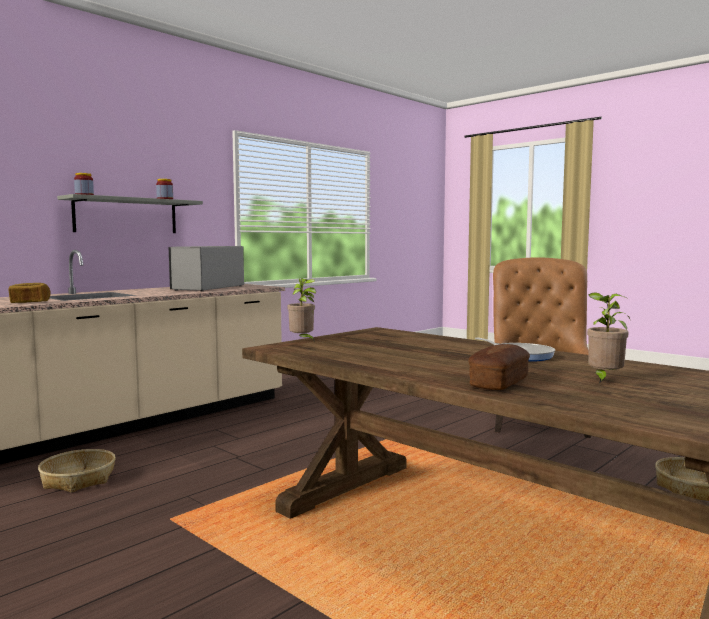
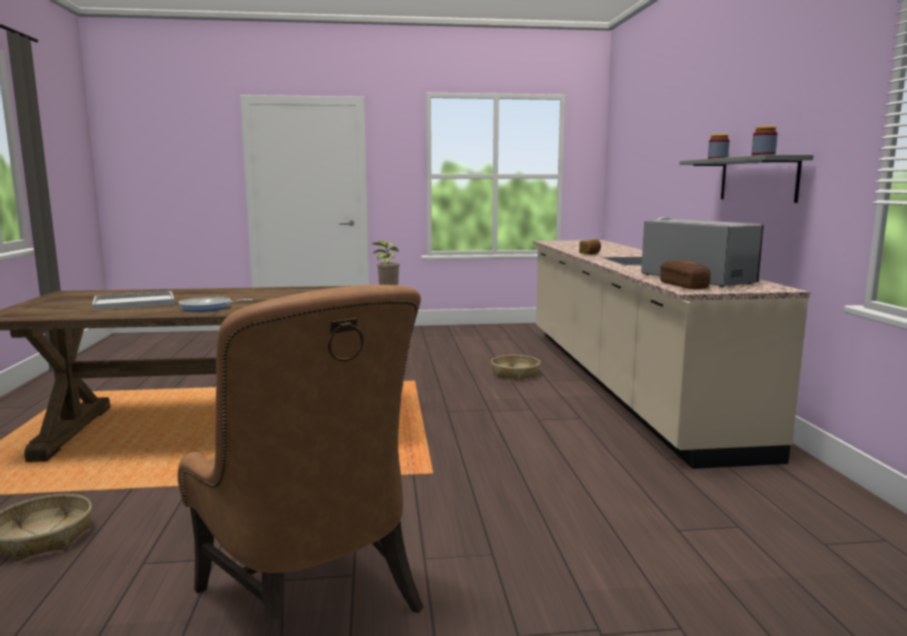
camera: 130 degrees right, 5 degrees up
bread [468,344,530,390] -> bread moved to [660,260,711,289]
potted plant [587,292,630,384] -> white tray [92,291,175,310]

